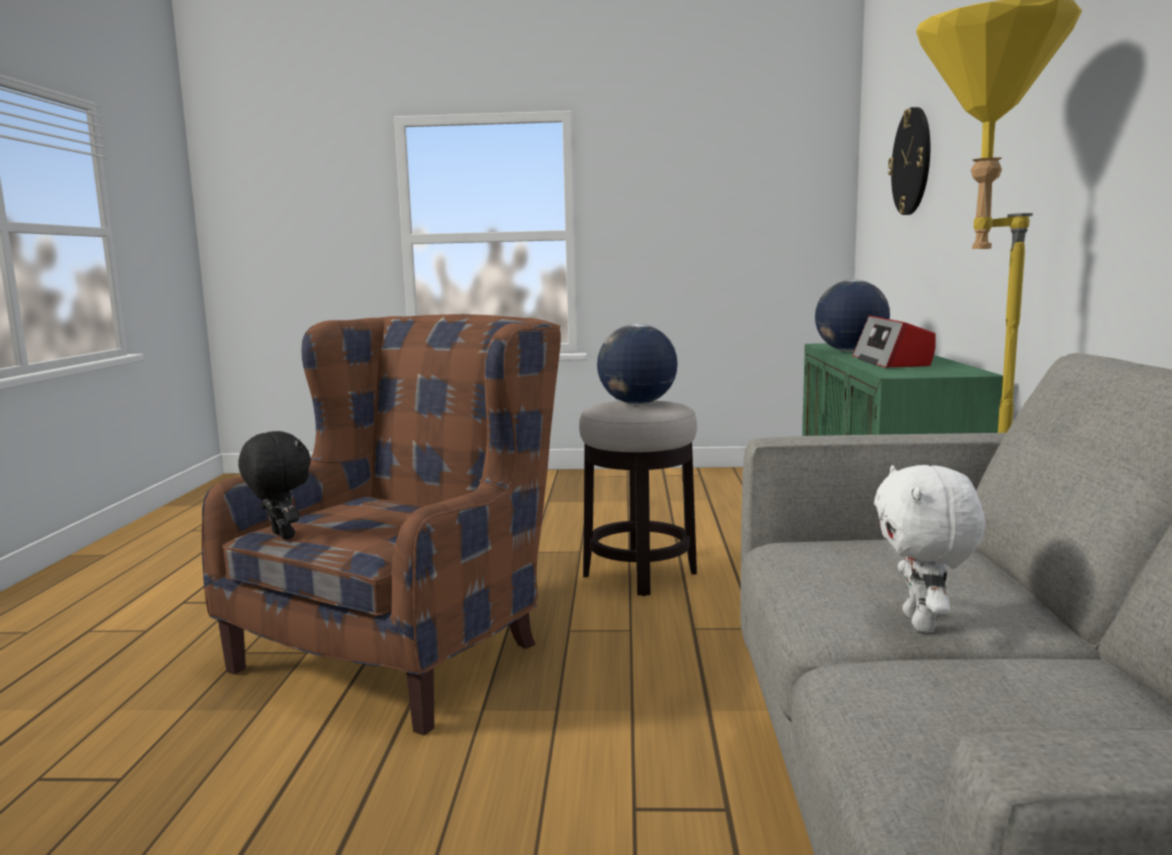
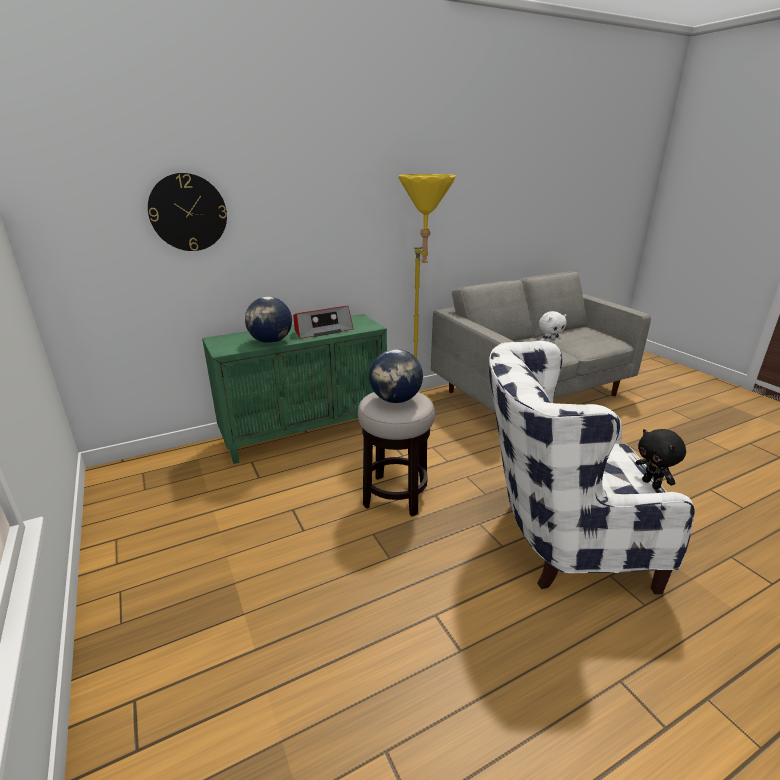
camera: 120 degrees left, 15 degrees up
brown armchair [202,314,561,736] -> white armchair [489,341,695,594]
black plush toy [238,431,311,539] -> black plush toy turned 45 degrees counterclockwise [636,429,686,489]

